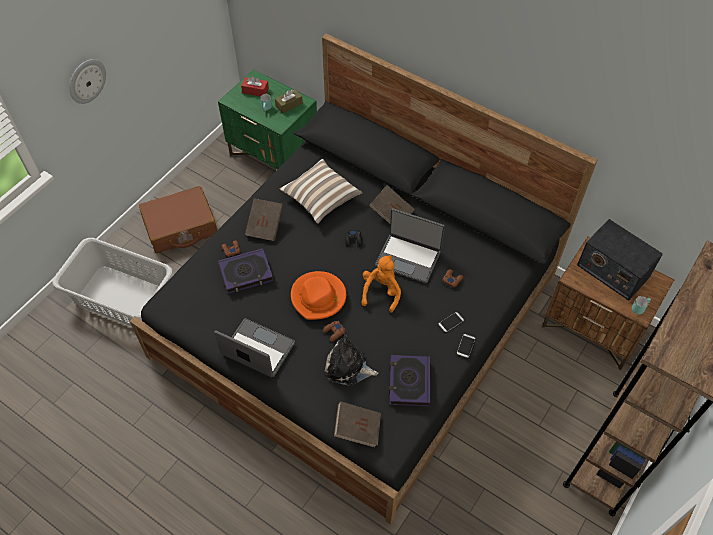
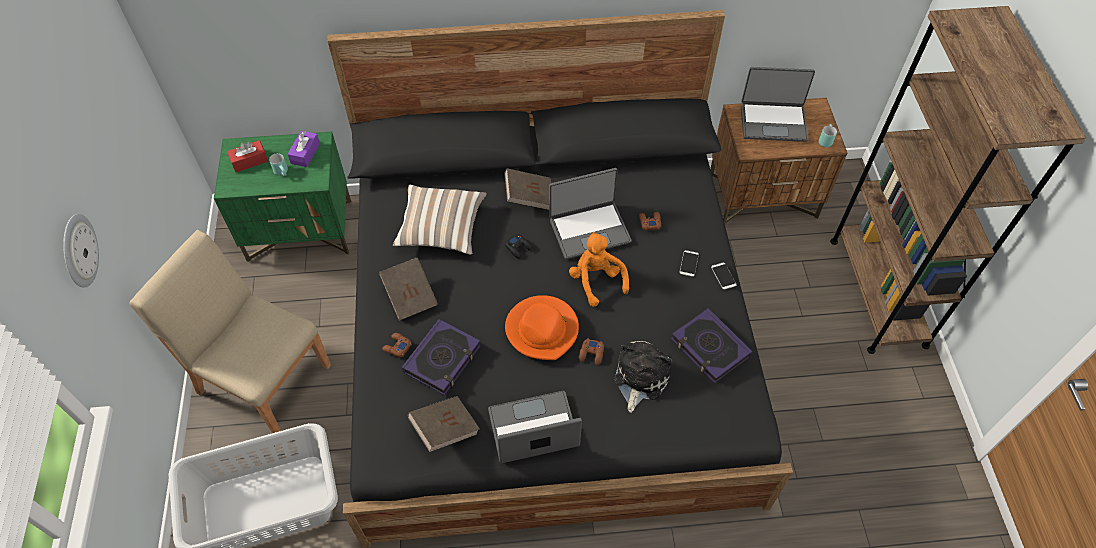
camera: 40 degrees left, 0 degrees up
brown suitcase [139,186,217,253] -> beige chair [130,230,331,433]
brown tissue box [275,89,303,114] -> purple tissue box [287,131,320,167]
plush toy [324,334,378,386] -> plush toy turned 135 degrees clockwise [614,341,673,413]
brown book [334,401,381,448] -> brown book moved to [407,396,480,452]
radio [577,219,663,301] -> laptop [741,67,815,142]

